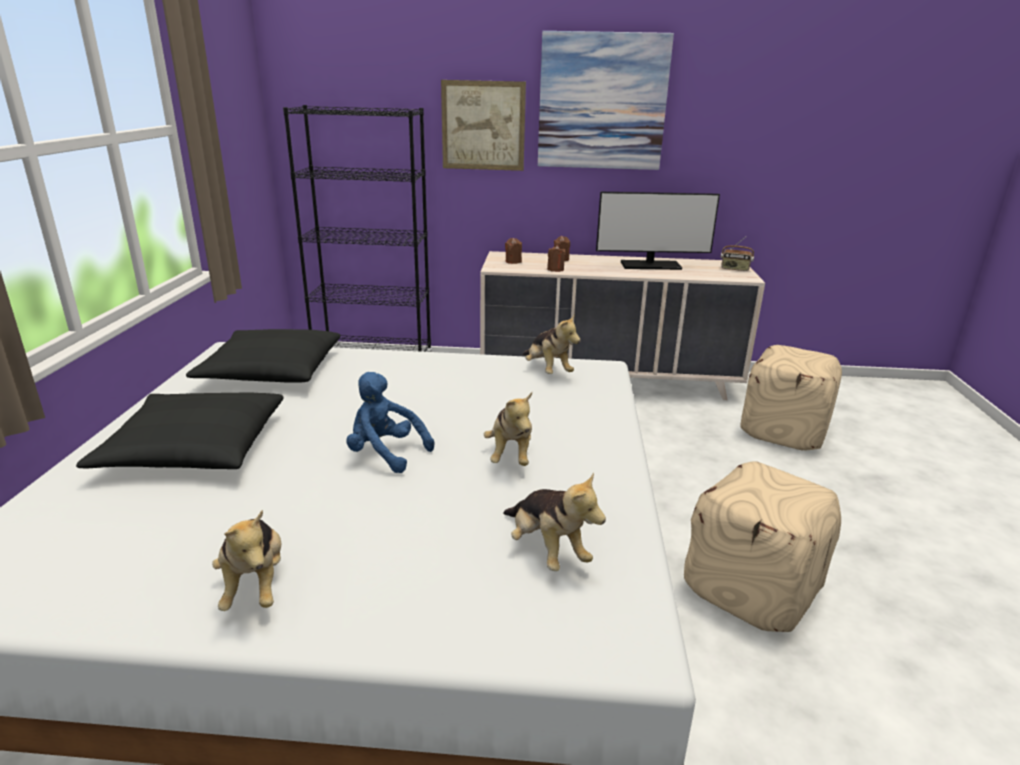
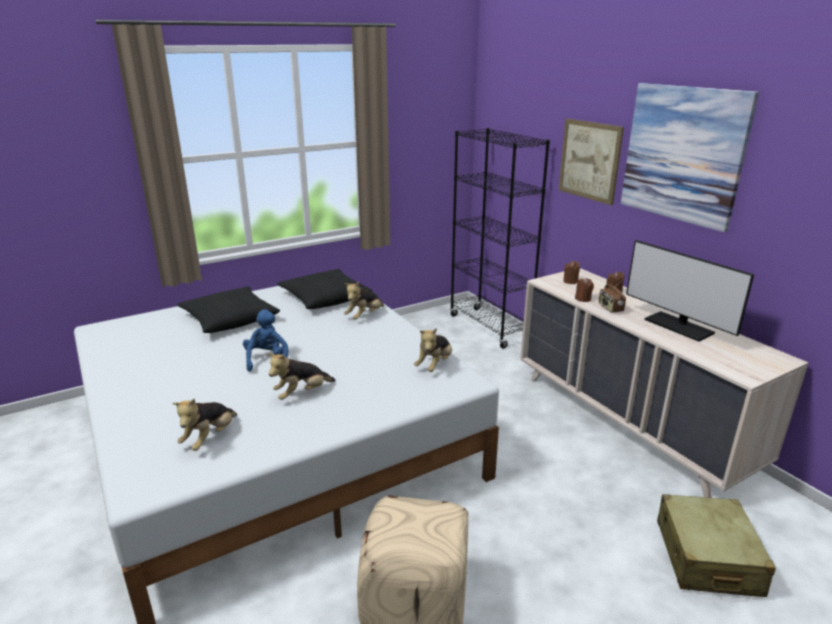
camera: 55 degrees right, 0 degrees up
plush toy [212,510,281,611] -> plush toy moved to [344,282,384,320]
radio [720,237,754,271] -> radio moved to [599,280,626,313]
beige ottoman [740,345,842,450] -> beige suitcase [657,494,776,597]

